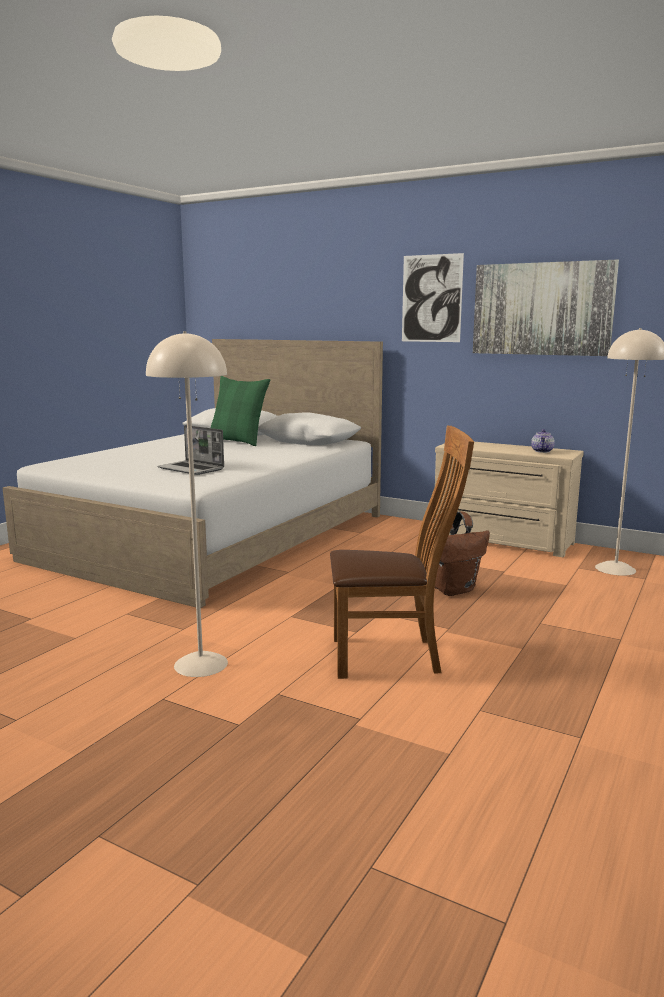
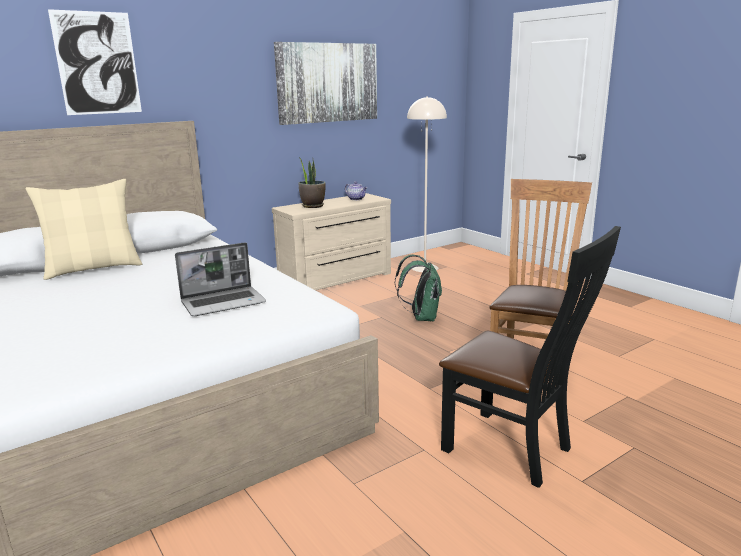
camera: 65 degrees left, 5 degrees up
beige floor lamp [146,331,228,677] -> black chair [439,226,621,488]
green pillow [211,376,270,446] -> beige pillow [25,179,142,280]
picture [402,253,464,342] -> picture moved to [48,9,142,115]
brown backpack [434,511,490,596] -> green backpack [395,254,442,322]
none -> potted plant [298,156,326,208]

